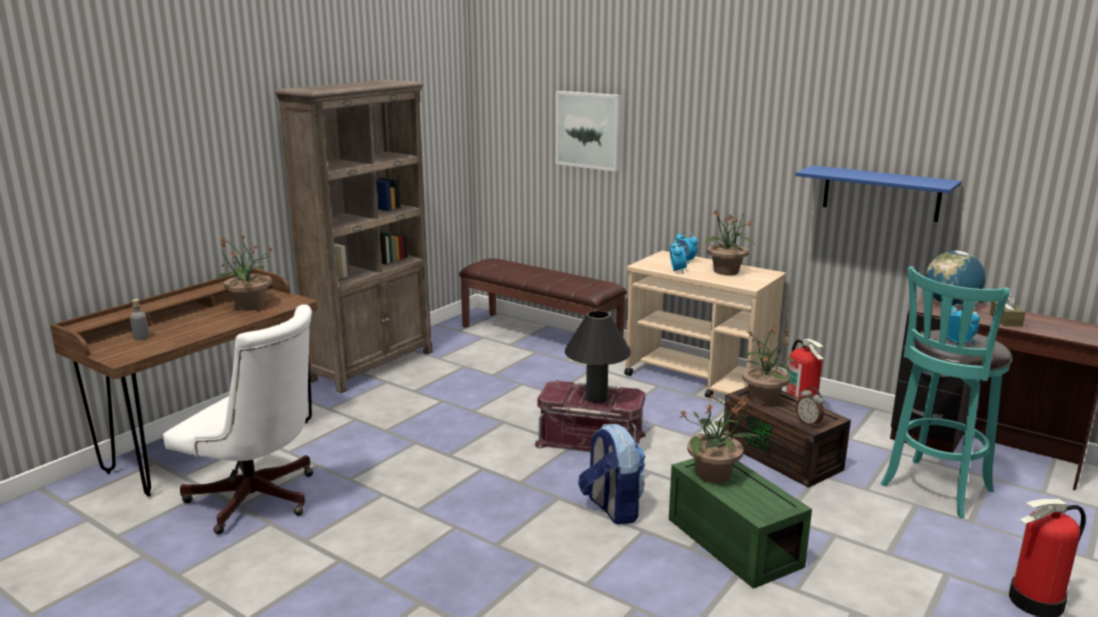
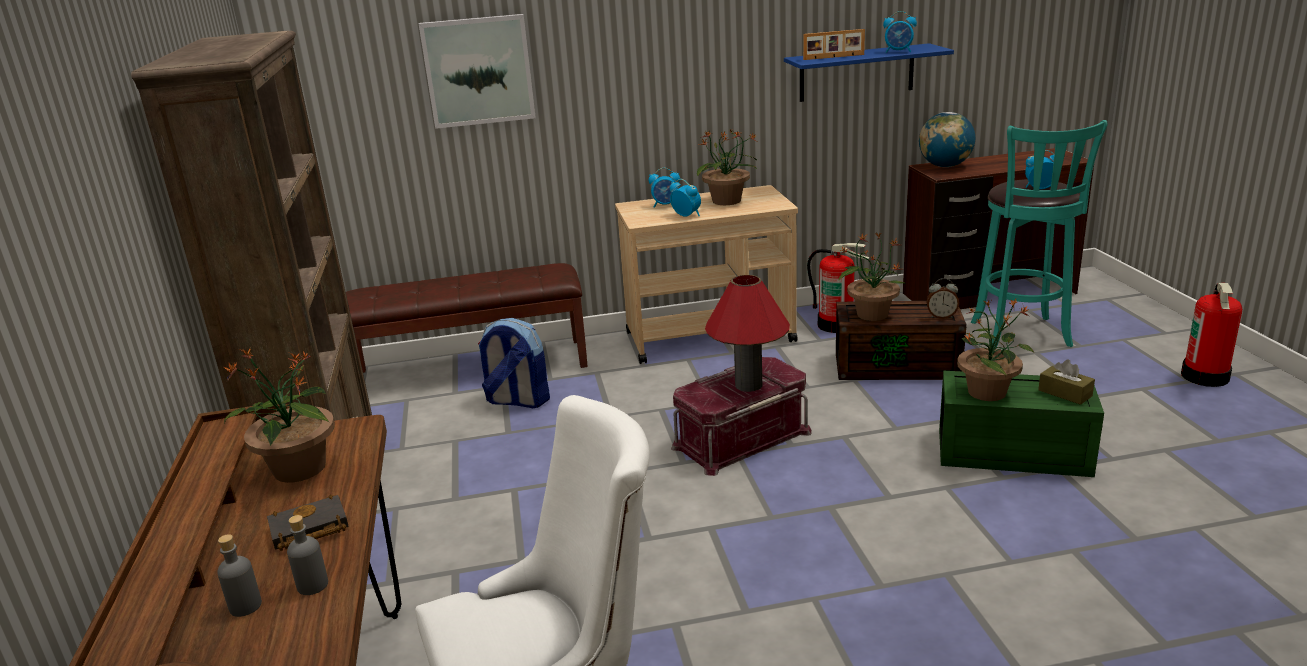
camera: 45 degrees left, 5 degrees up
black table lamp [565,311,631,403] -> red table lamp [705,275,790,392]
backpack [578,424,645,524] -> backpack moved to [478,318,550,408]
brown tissue box [990,293,1026,327] -> brown tissue box moved to [1038,359,1095,405]
none -> black book [267,494,349,551]
none -> grey bottle [287,515,328,595]
none -> picture frame [803,29,865,60]
none -> alarm clock [883,11,917,53]

